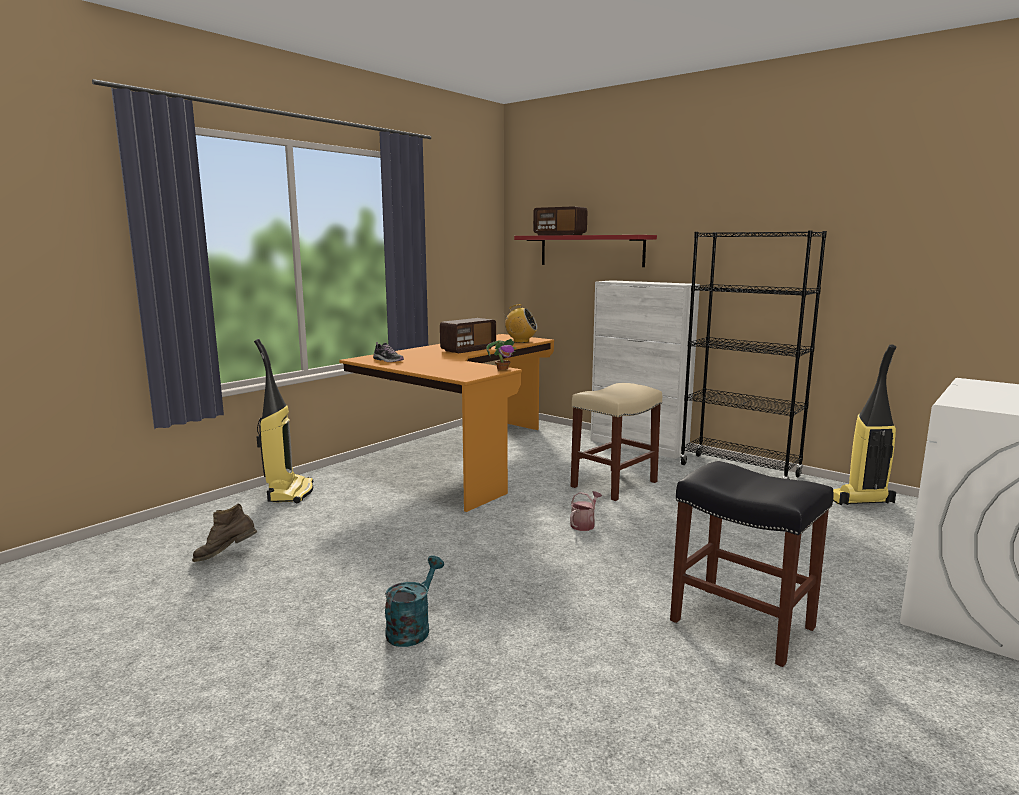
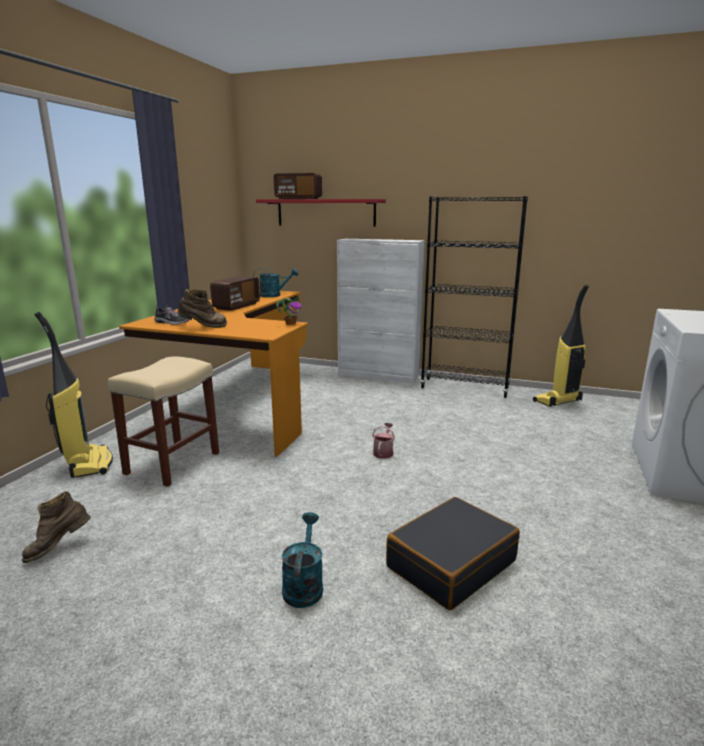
camera: 20 degrees left, 5 degrees up
radio [504,304,538,343] -> turquoise watering can [253,268,298,297]
beige stool [571,383,662,501] -> beige stool moved to [108,357,219,487]
black stool [670,461,834,667] -> none
none -> brown boot [177,289,227,328]
none -> black suitcase [386,497,520,610]

